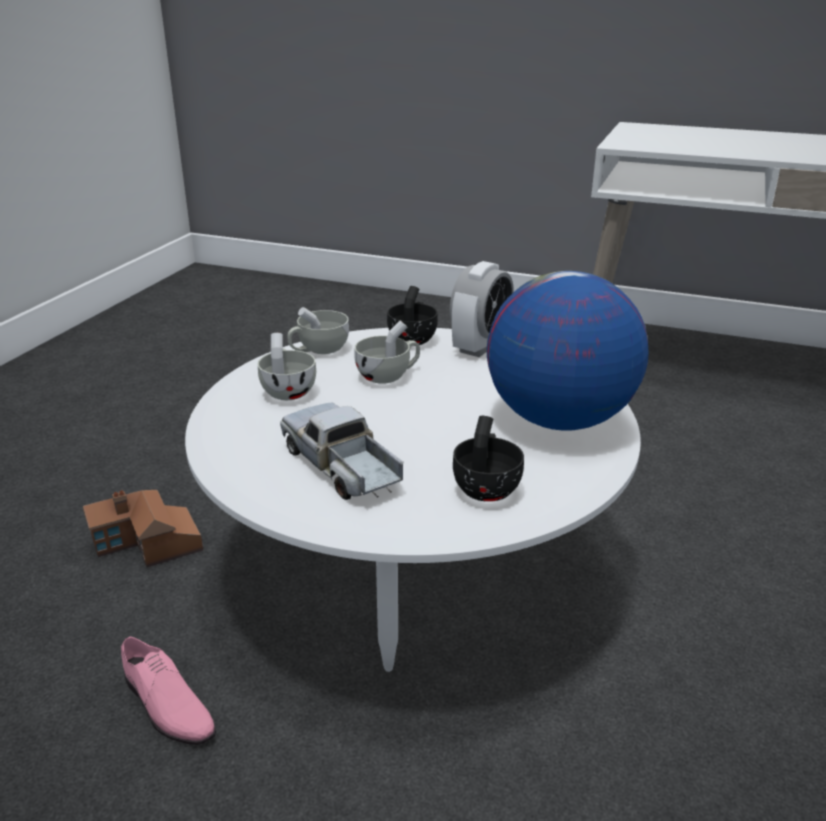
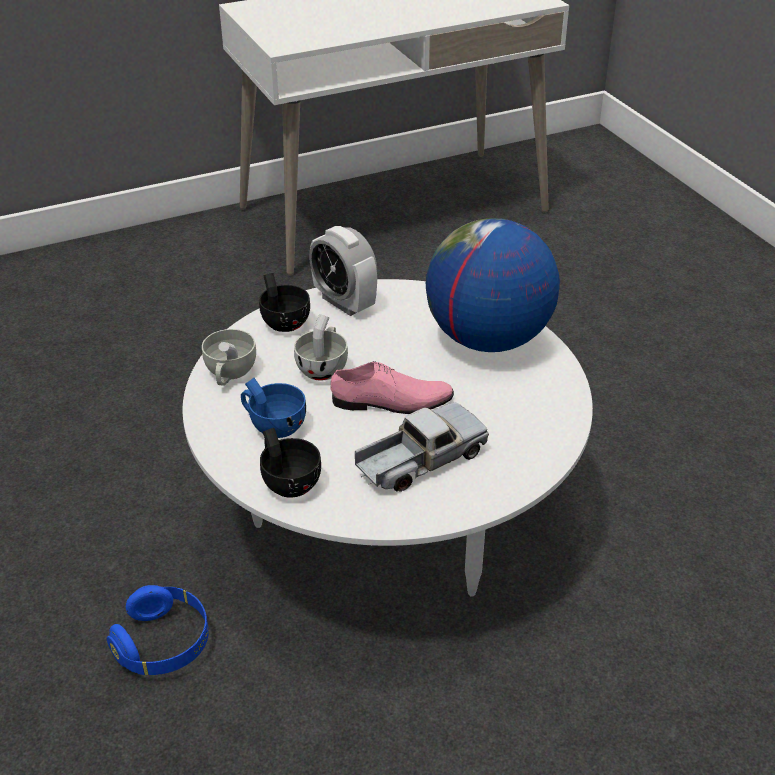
camera: 45 degrees left, 10 degrees up
toy house [83,490,203,568] -> blue headphones [107,585,209,675]
pink shoe [121,637,216,745] -> pink shoe moved to [331,361,454,414]
white cup [258,333,316,400] -> blue cup [241,378,306,438]
toy truck [280,403,404,500] -> toy truck turned 135 degrees clockwise [355,402,489,492]
alarm clock [450,261,514,357] -> alarm clock turned 150 degrees clockwise [309,226,378,316]
black cup [453,416,524,502] -> black cup moved to [260,428,321,497]

